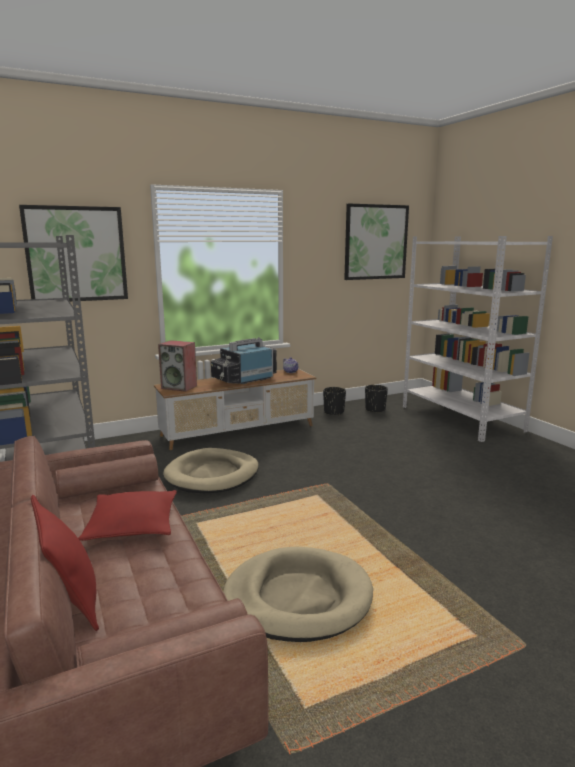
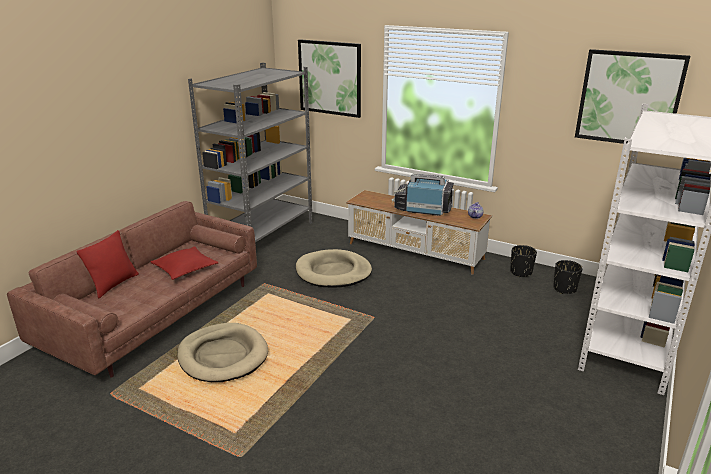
camera: 55 degrees right, 10 degrees up
speaker [158,340,197,392] -> none

